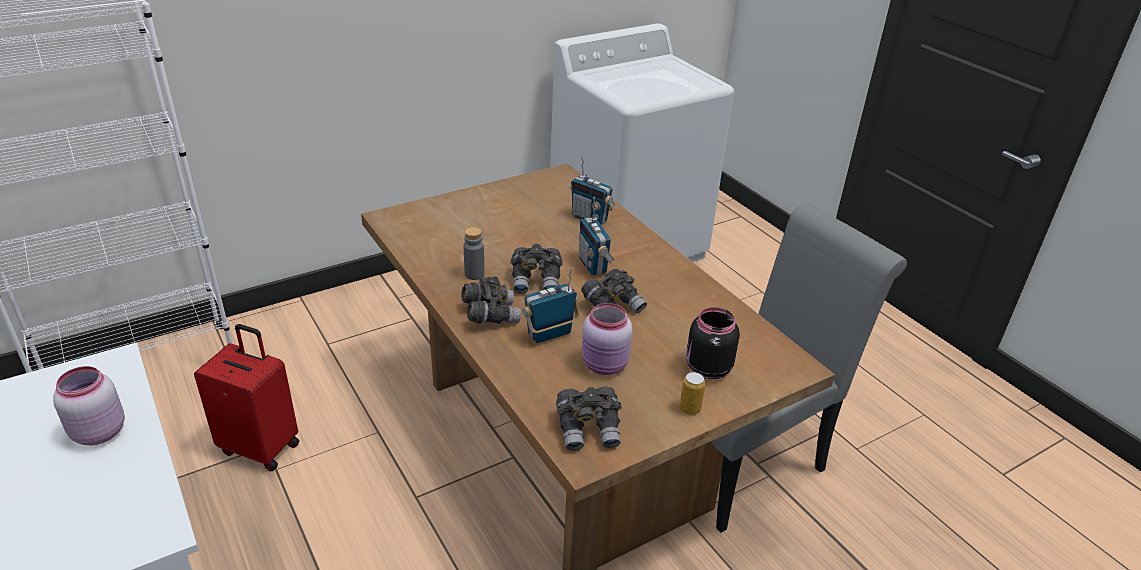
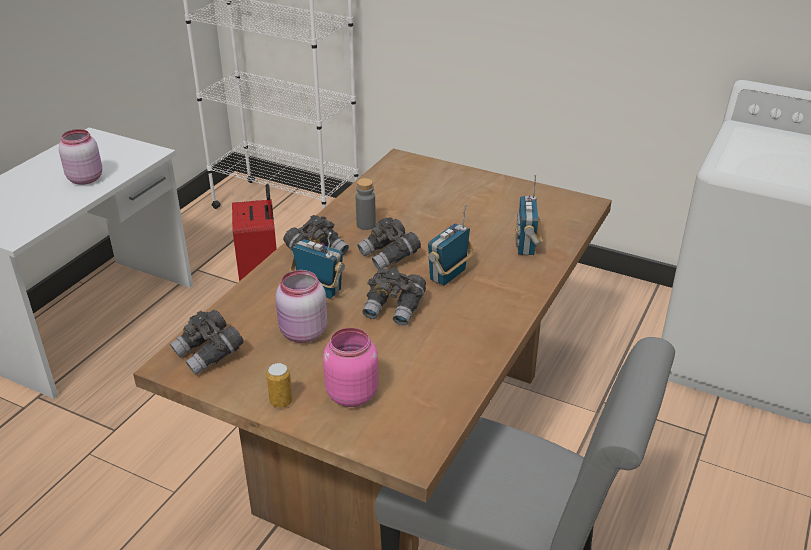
camera: 60 degrees right, 0 degrees up
black jar [686,307,740,379] -> pink jar [323,328,378,407]

